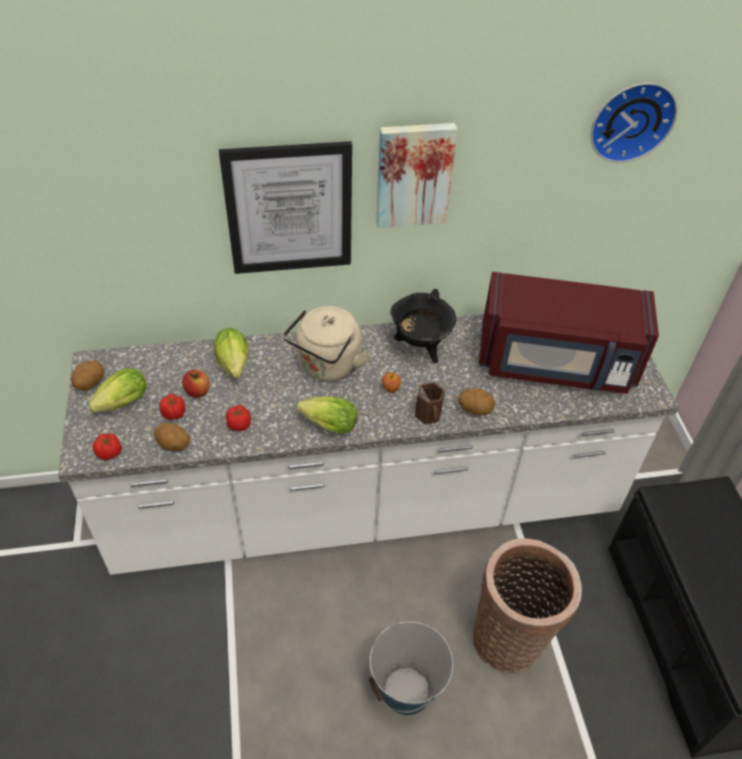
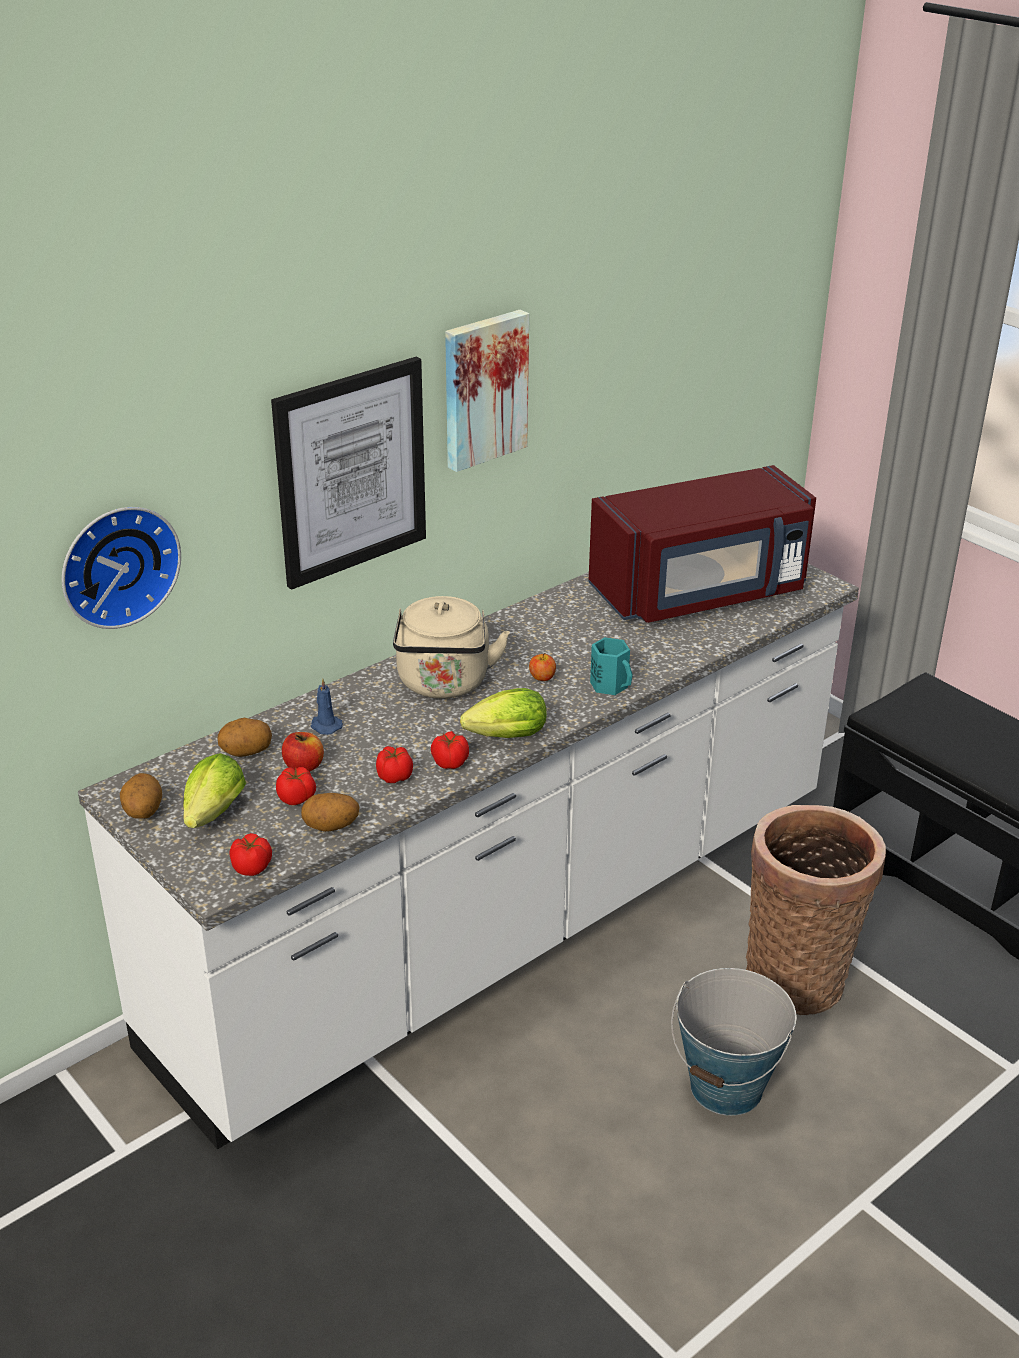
camera: 30 degrees left, 15 degrees down
lettuce [214,328,248,378] -> blue candle [311,678,343,735]
black cooking pot [390,289,456,363] -> none
brown mug [415,382,445,424] -> turquoise mug [590,637,633,695]
potato [458,388,495,415] -> potato moved to [218,718,272,757]
wall clock [591,83,677,163] -> wall clock moved to [62,507,181,629]
none -> tomato [431,731,469,769]

